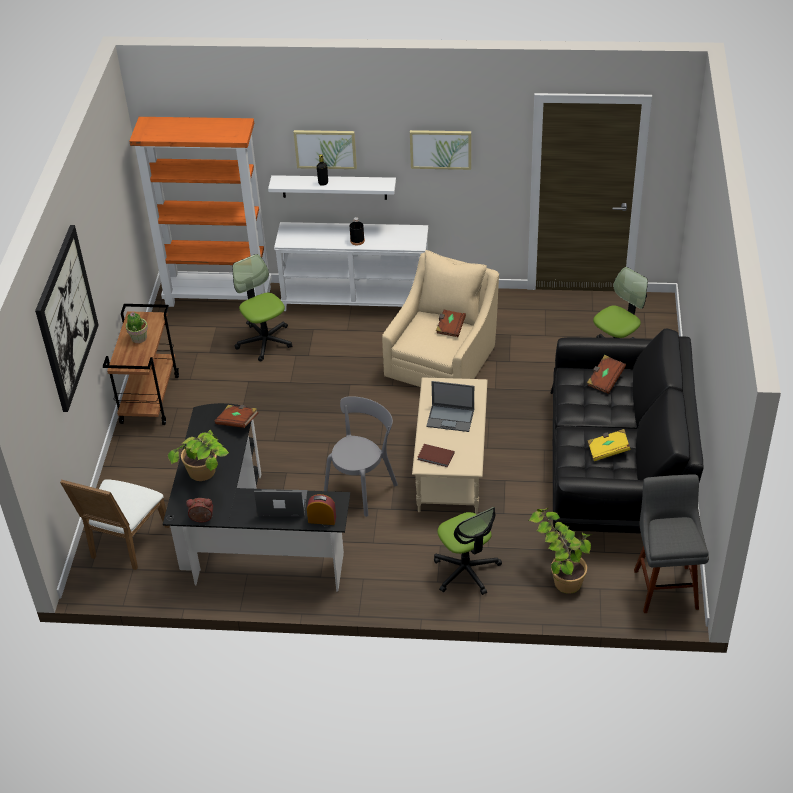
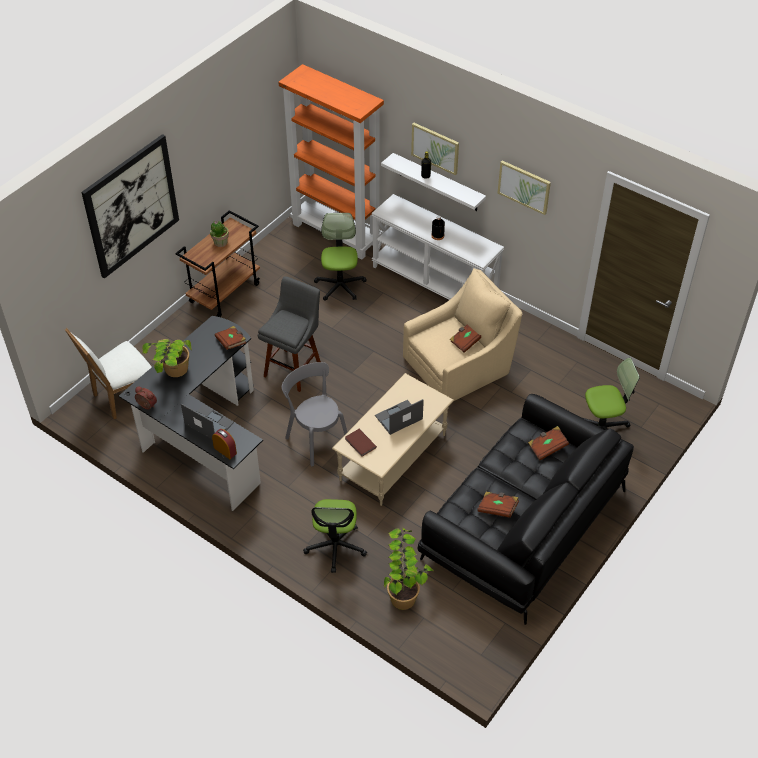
camera: 30 degrees right, 5 degrees up
grey chair [324,396,398,517] -> grey chair turned 105 degrees counterclockwise [282,362,347,466]
laptop [426,381,474,432] -> laptop turned 105 degrees clockwise [375,399,424,435]
yellow book [588,429,631,461] -> brown book [477,492,519,518]
grey stool [634,474,709,613] -> grey stool moved to [258,276,321,392]

